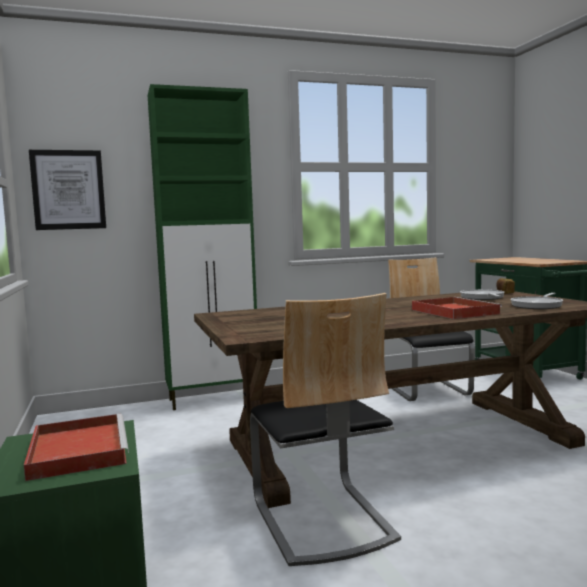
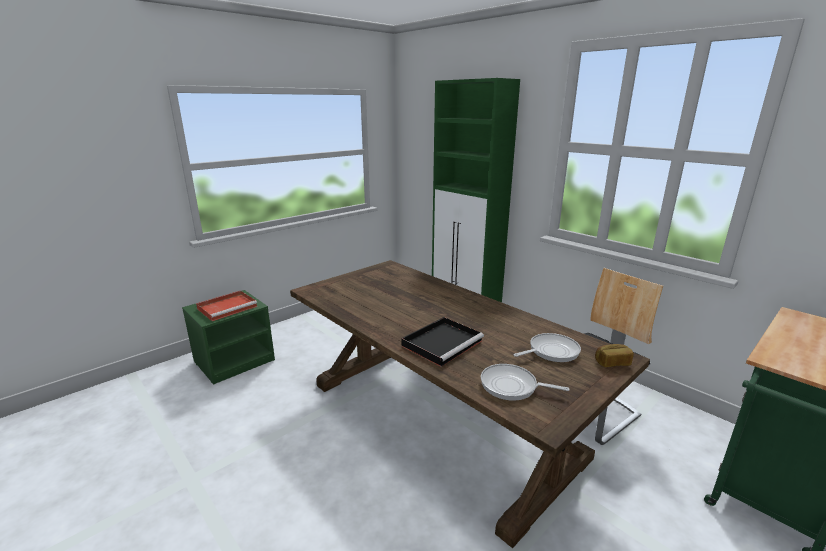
camera: 65 degrees right, 15 degrees up
picture [29,150,106,230] -> none
chair [250,293,401,566] -> none
red tray [412,297,502,319] -> black tray [401,317,484,367]

